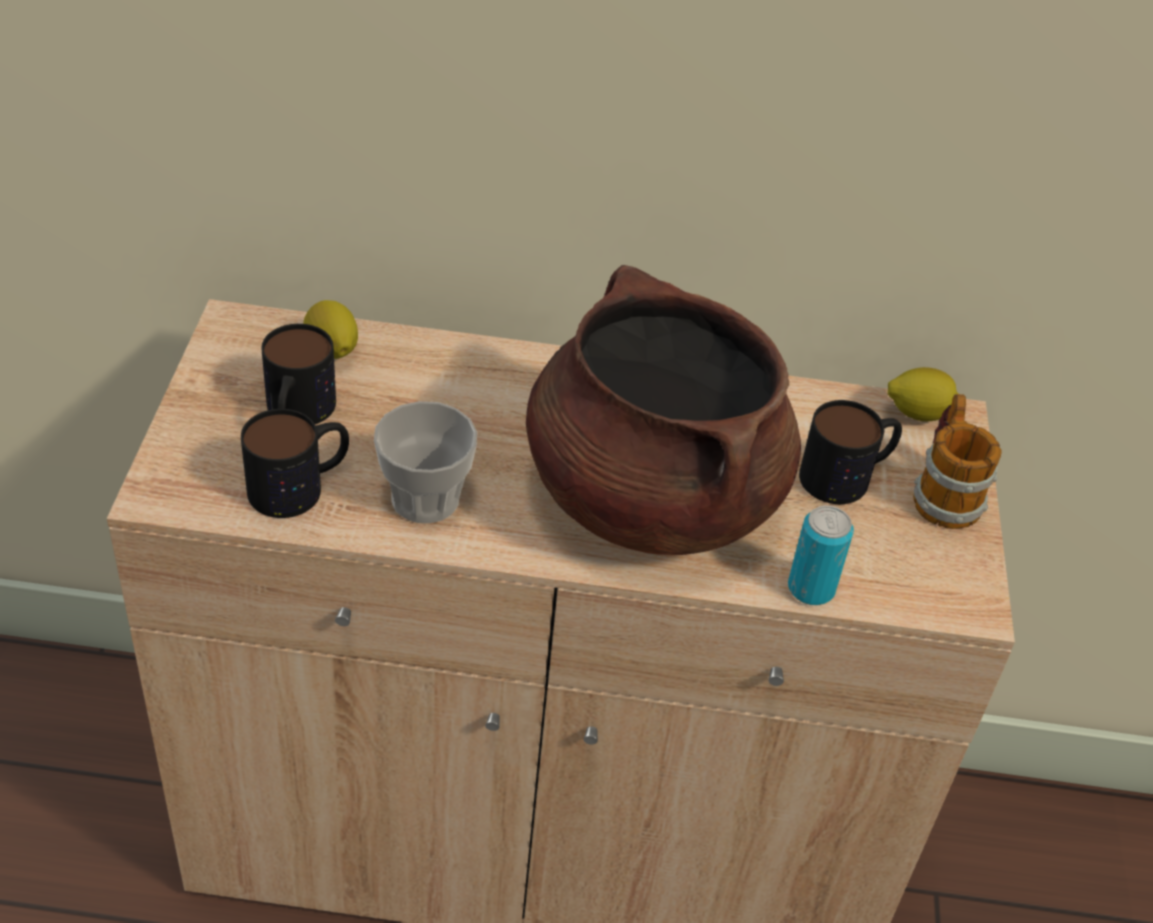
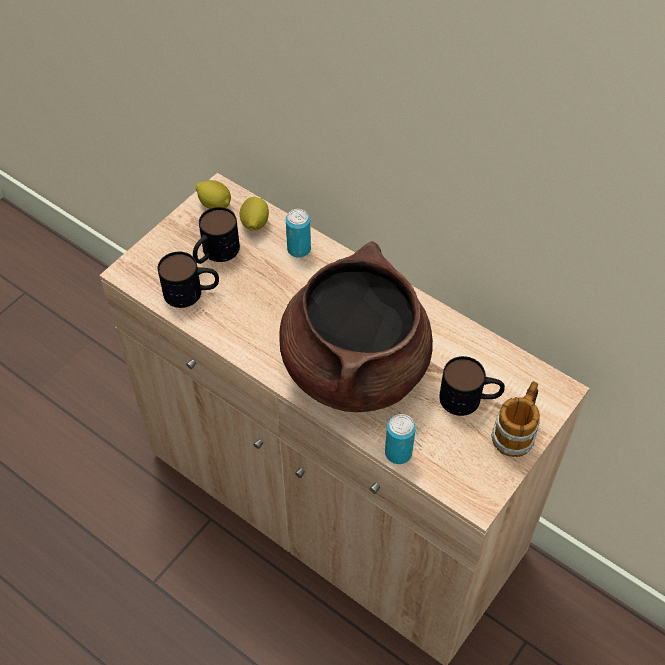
camera: 35 degrees right, 10 degrees up
cup [374,401,477,523] -> none
lemon [887,367,959,421] -> lemon moved to [196,180,231,209]
none -> can [286,209,311,258]

